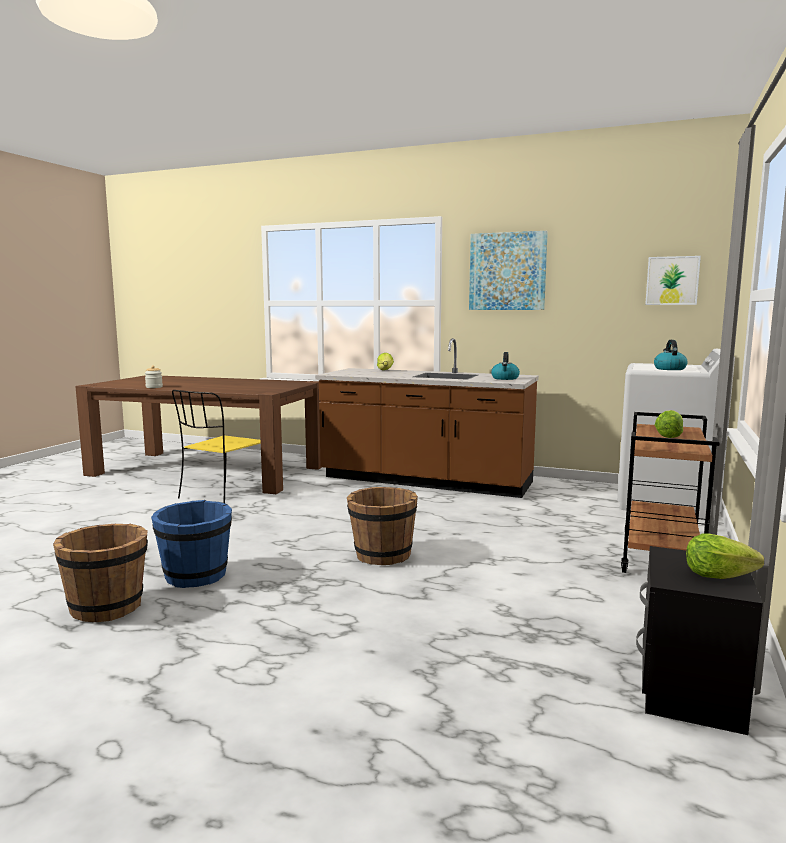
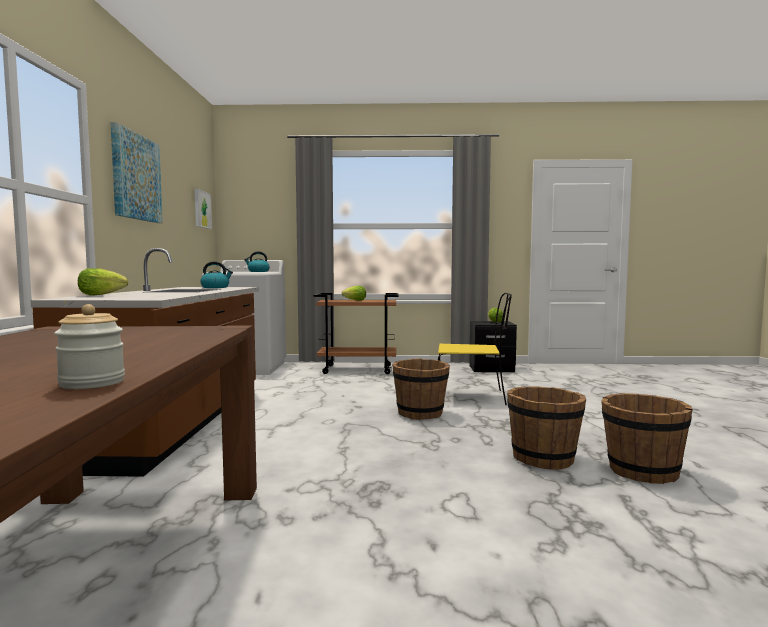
camera: 110 degrees left, 5 degrees down
blue bucket [151,500,232,588] -> brown bucket [507,387,586,469]
yellow chair [172,390,261,503] -> yellow chair moved to [438,293,512,406]

